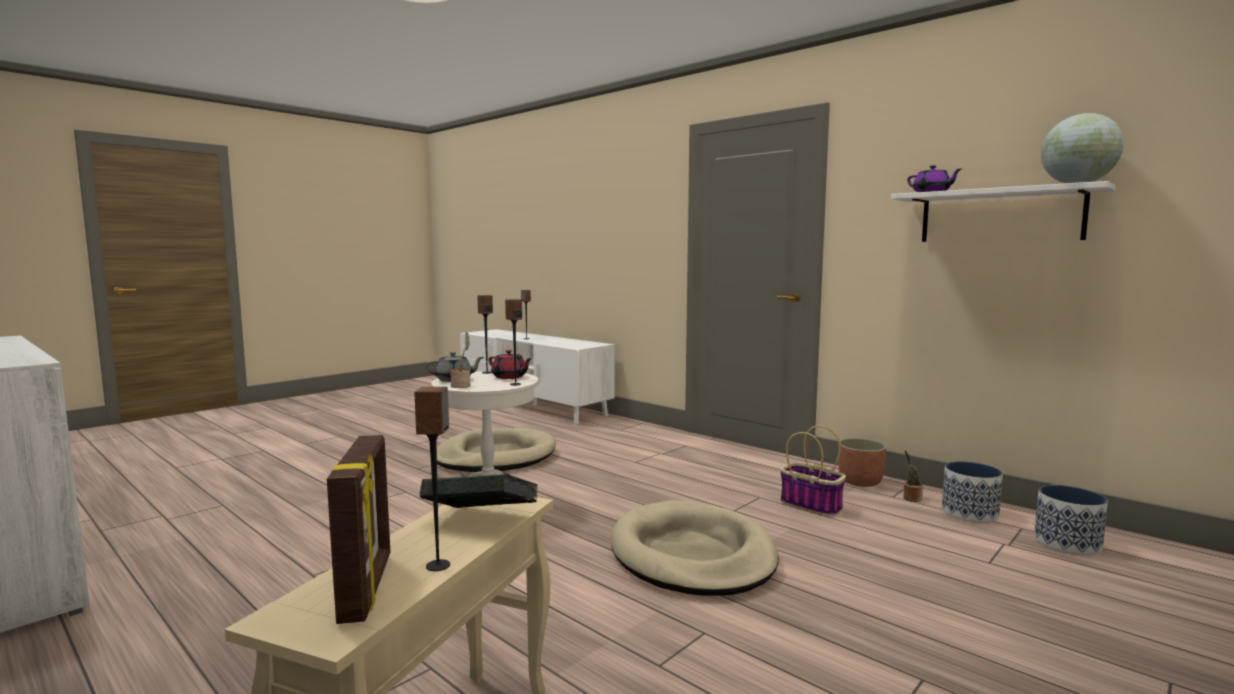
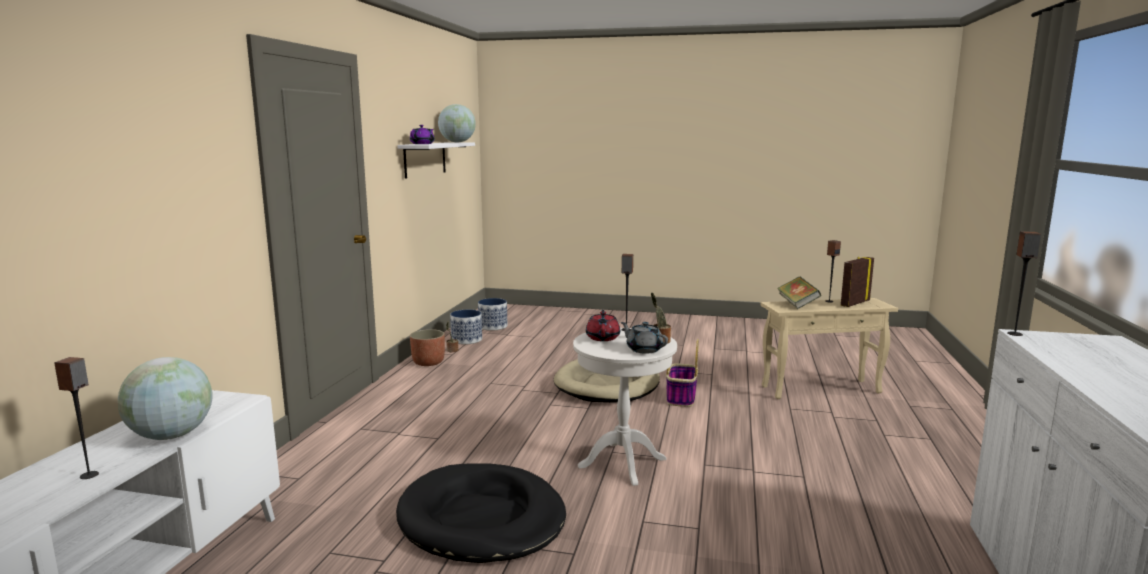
camera: 120 degrees left, 5 degrees up
beige dog bed [437,428,556,472] -> black dog bed [396,463,566,563]
speaker [477,295,493,374] -> speaker moved to [1007,231,1041,336]
basket [780,425,846,517] -> basket moved to [666,339,699,407]
none -> globe [118,357,213,440]

